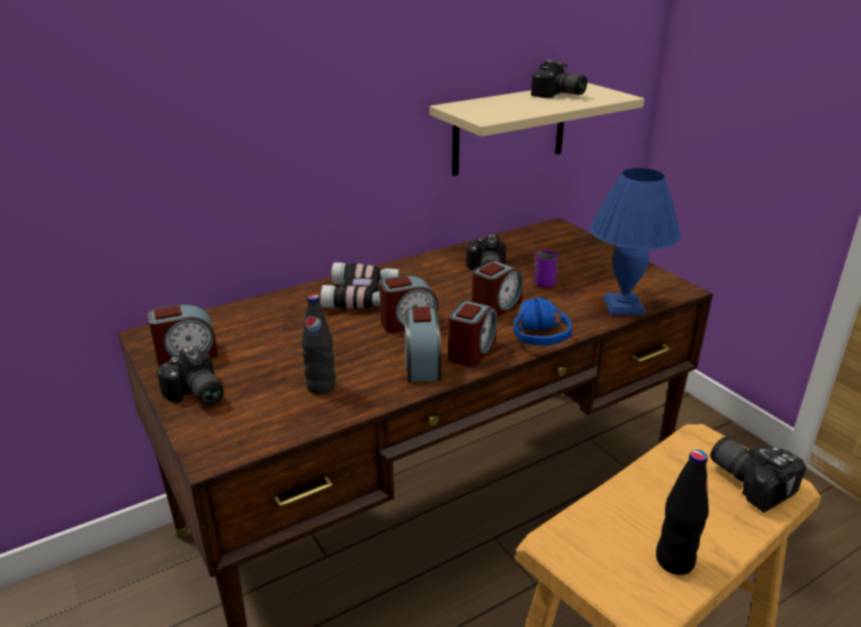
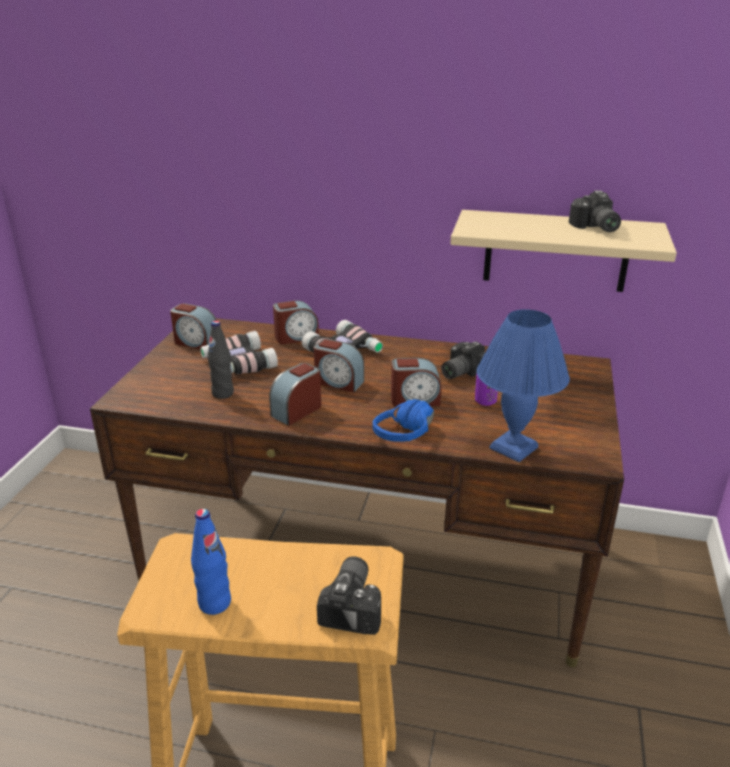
camera: 45 degrees right, 0 degrees up
camera [157,346,224,406] -> none
alarm clock [448,301,497,367] -> alarm clock moved to [273,301,319,344]
black bottle [656,450,709,575] -> blue bottle [191,509,231,615]
none -> binoculars [200,331,278,374]

